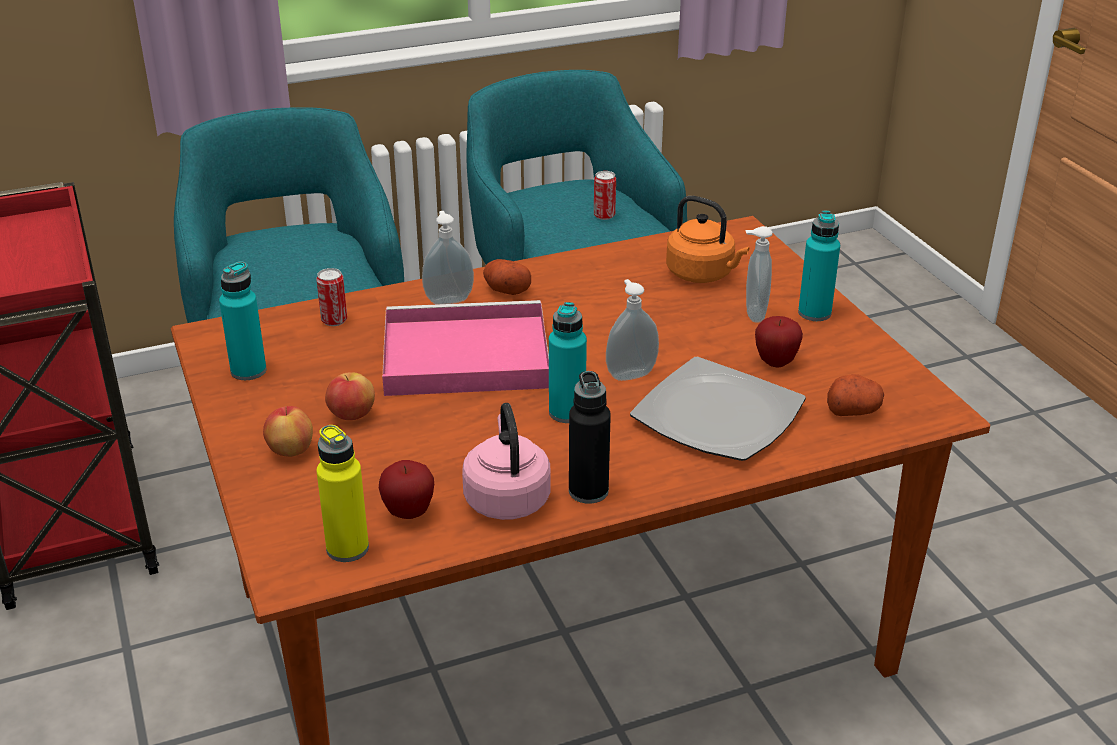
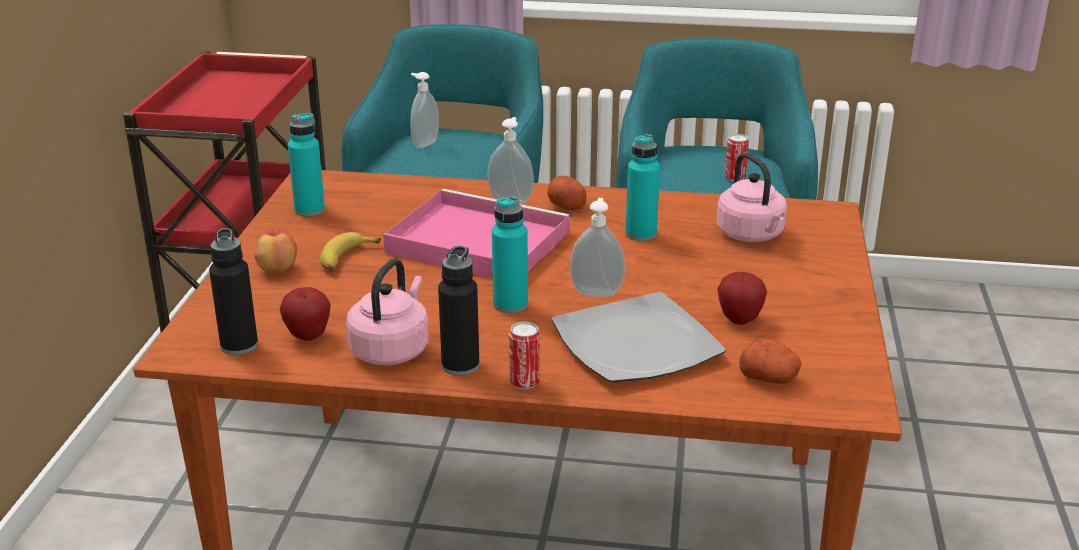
camera: 30 degrees right, 5 degrees down
can [316,268,347,326] -> can moved to [509,322,540,389]
yellow bottle [316,425,369,562] -> black bottle [209,228,258,355]
apple [325,372,375,420] -> banana [320,232,381,271]
orange kettle [666,196,749,283] -> pink kettle [716,153,787,242]
soap dispenser [745,226,773,323] -> soap dispenser moved to [411,72,439,148]
turquoise bottle [798,211,840,321] -> turquoise bottle moved to [625,134,660,241]

